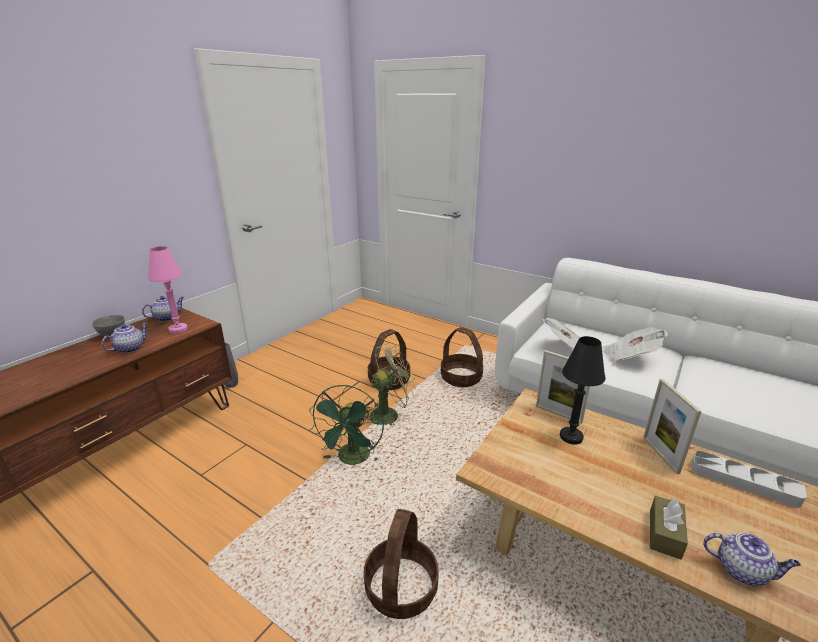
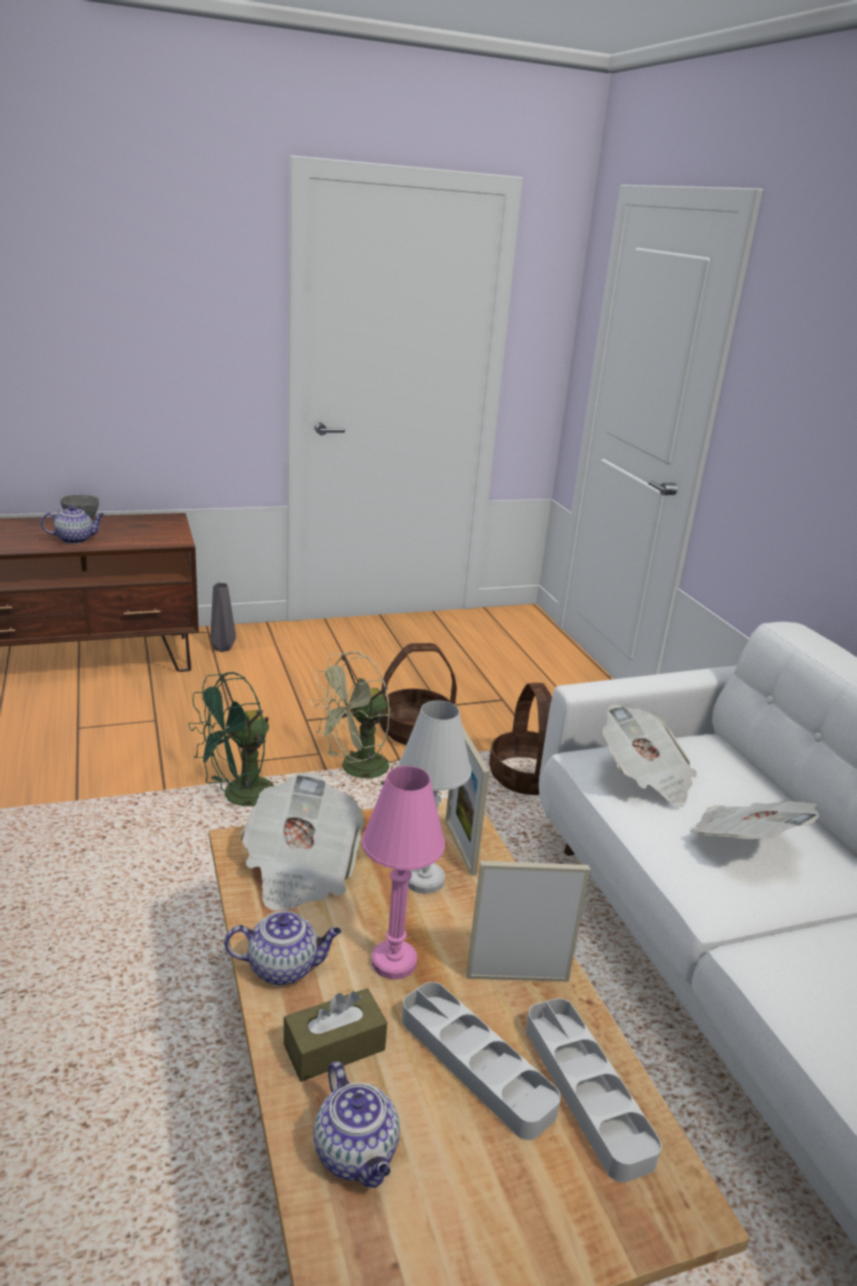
camera: 35 degrees right, 0 degrees up
teapot [142,296,184,322] -> teapot moved to [224,911,341,986]
pink table lamp [148,246,188,334] -> pink table lamp moved to [362,766,445,980]
green fan [364,343,418,425] -> green fan turned 135 degrees clockwise [310,652,400,785]
basket [364,509,439,619] -> none
black table lamp [560,336,605,444] -> white table lamp [398,701,472,894]
picture frame [643,379,702,474] -> picture frame turned 60 degrees clockwise [466,861,590,982]
none -> newspaper [241,773,365,911]
none -> grey tray [402,982,561,1140]

